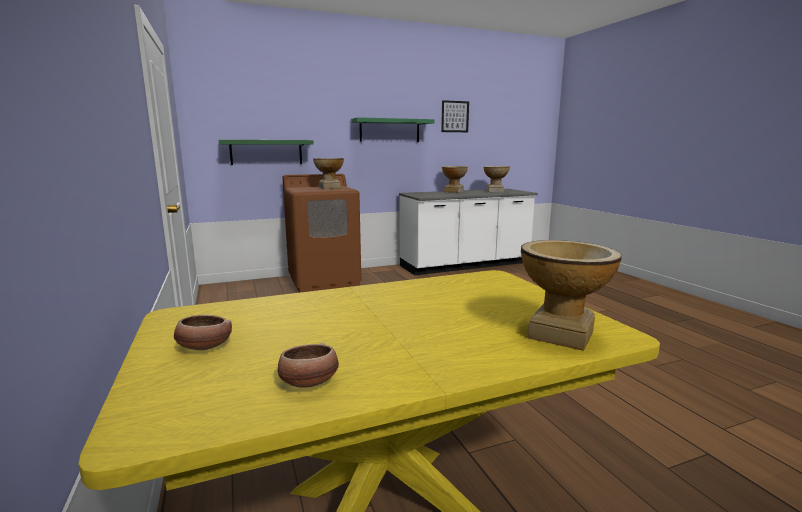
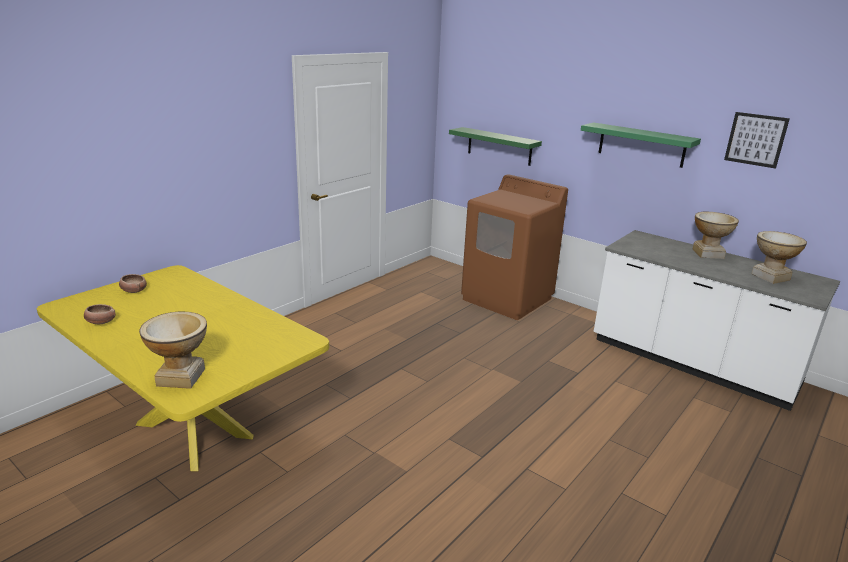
camera: 60 degrees right, 10 degrees up
vase [313,158,344,189] -> none

